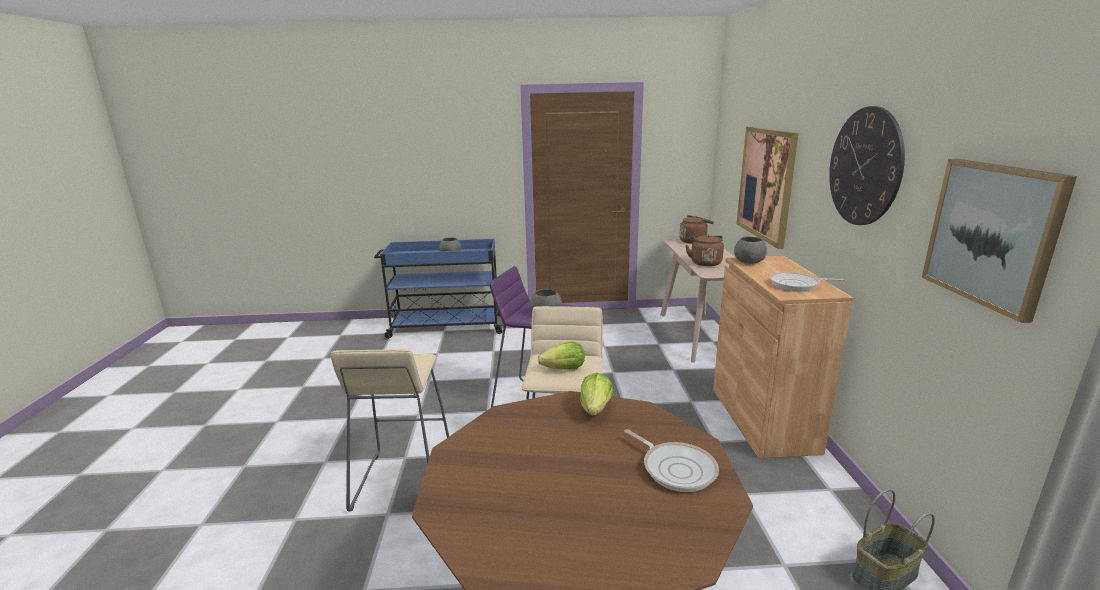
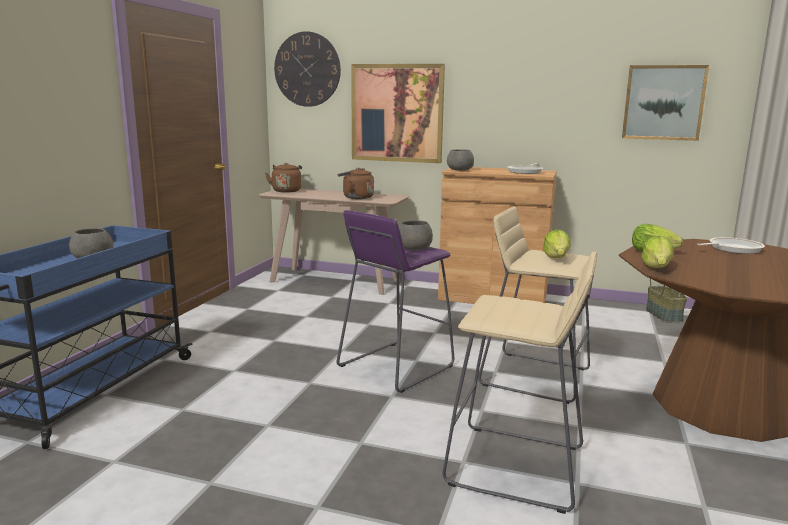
camera: 70 degrees left, 5 degrees down
wall clock [829,106,905,225] -> wall clock moved to [274,31,341,107]
none -> lettuce [641,236,674,268]

